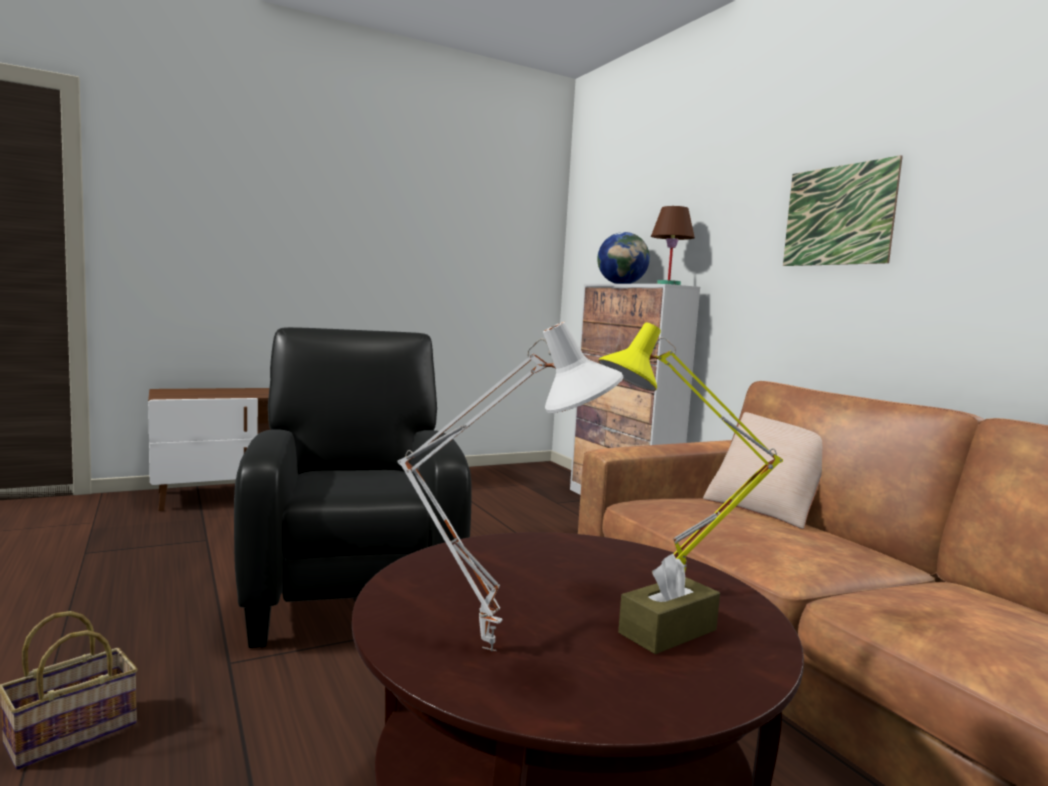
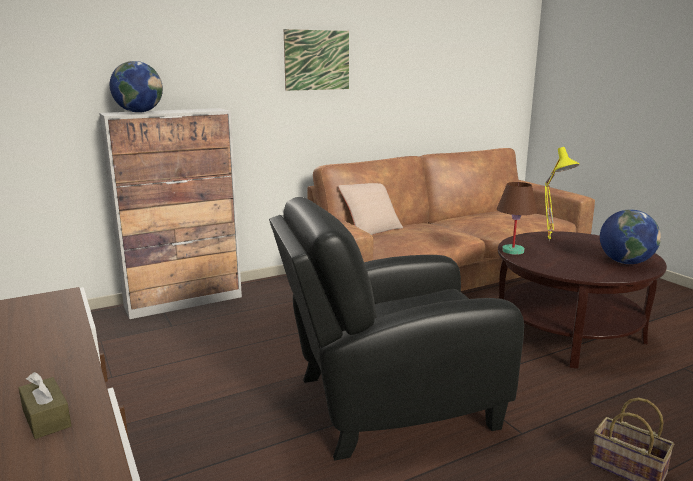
camera: 90 degrees left, 10 degrees up
white table lamp [398,322,623,652] -> globe [600,210,661,264]
brown tissue box [618,554,720,654] -> brown tissue box moved to [19,372,71,439]
brown table lamp [651,206,695,285] -> brown table lamp moved to [497,182,538,255]

